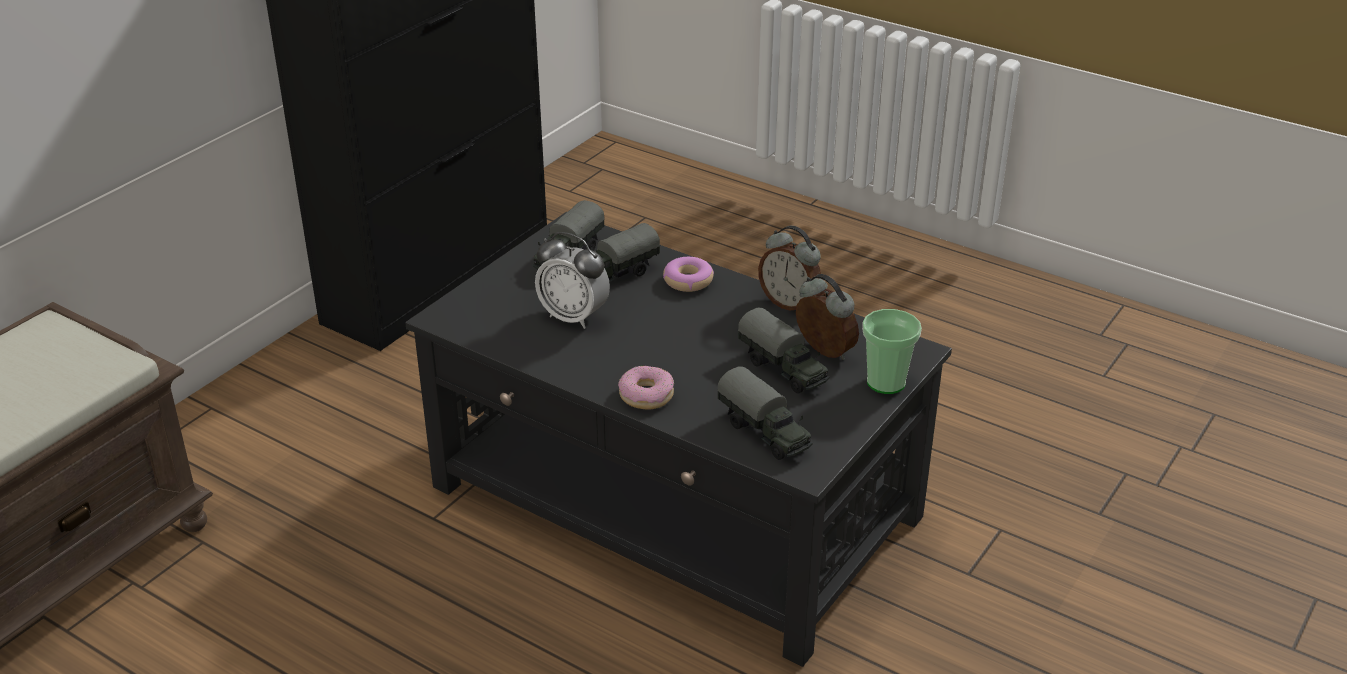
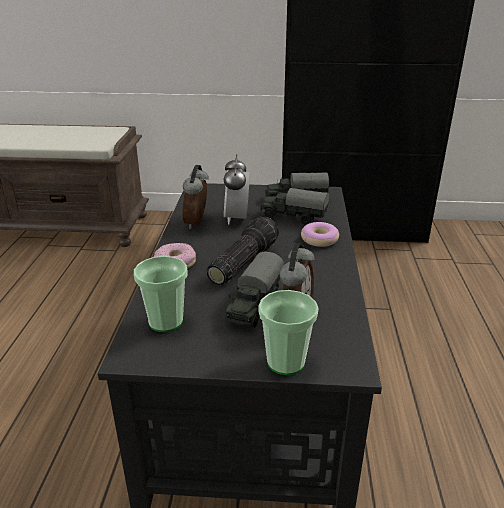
camera: 60 degrees right, 5 degrees down
toy truck [717,366,813,460] -> cup [134,256,188,332]
alarm clock [758,226,821,310] -> alarm clock moved to [182,165,209,229]
none -> flashlight [206,216,279,285]

